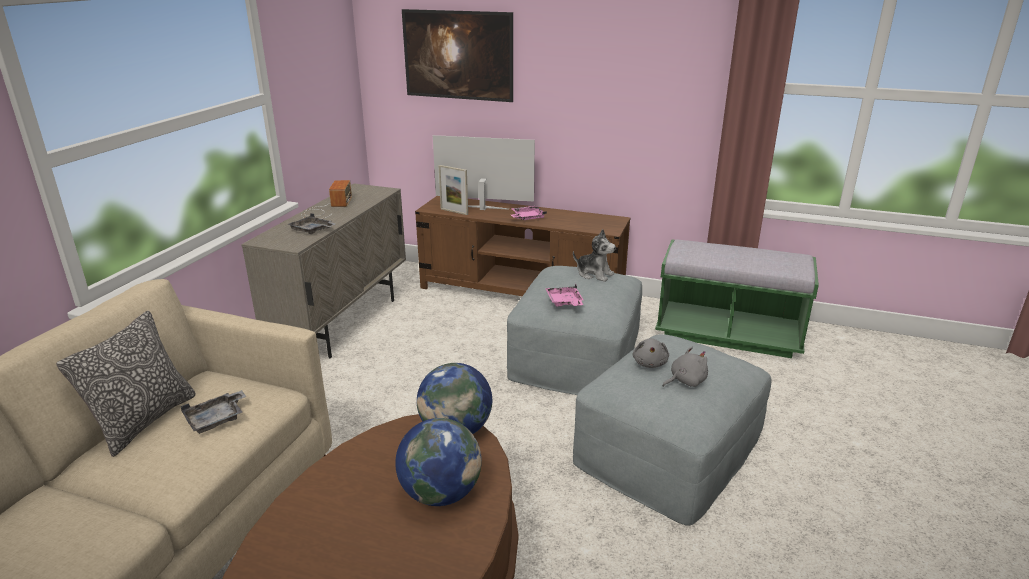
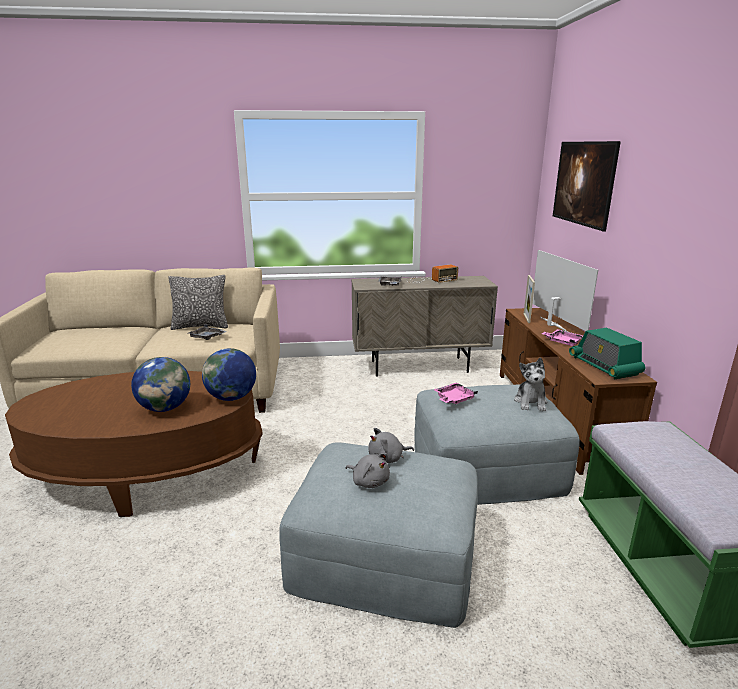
camera: 65 degrees right, 5 degrees down
none -> radio [569,328,645,379]

